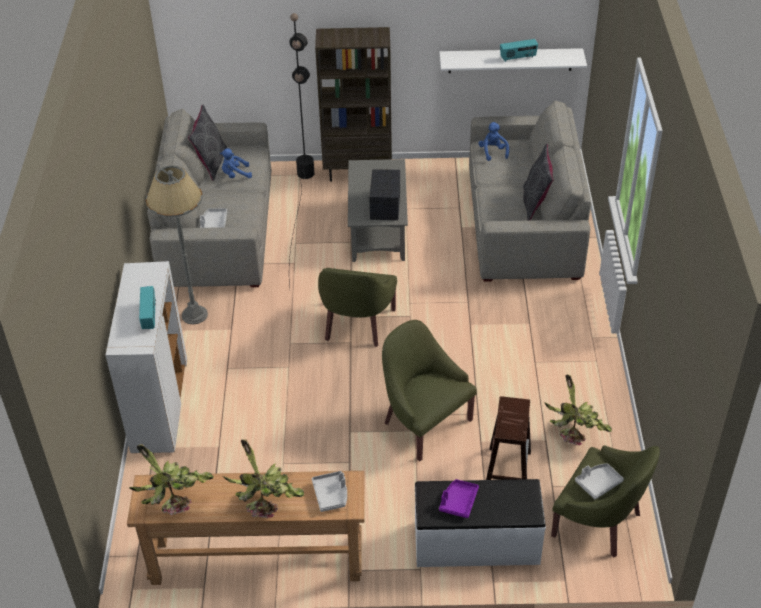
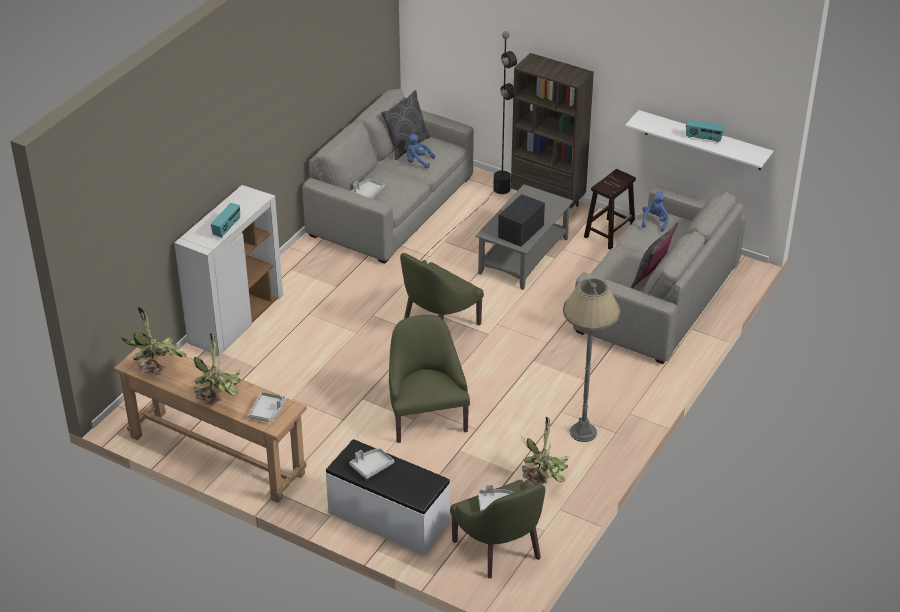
camera: 30 degrees right, 5 degrees down
grey floor lamp [145,165,208,325] -> grey floor lamp moved to [563,278,621,442]
purple tray [439,479,479,518] -> grey tray [349,448,394,479]
brown stool [486,396,531,480] -> brown stool moved to [584,169,636,250]

